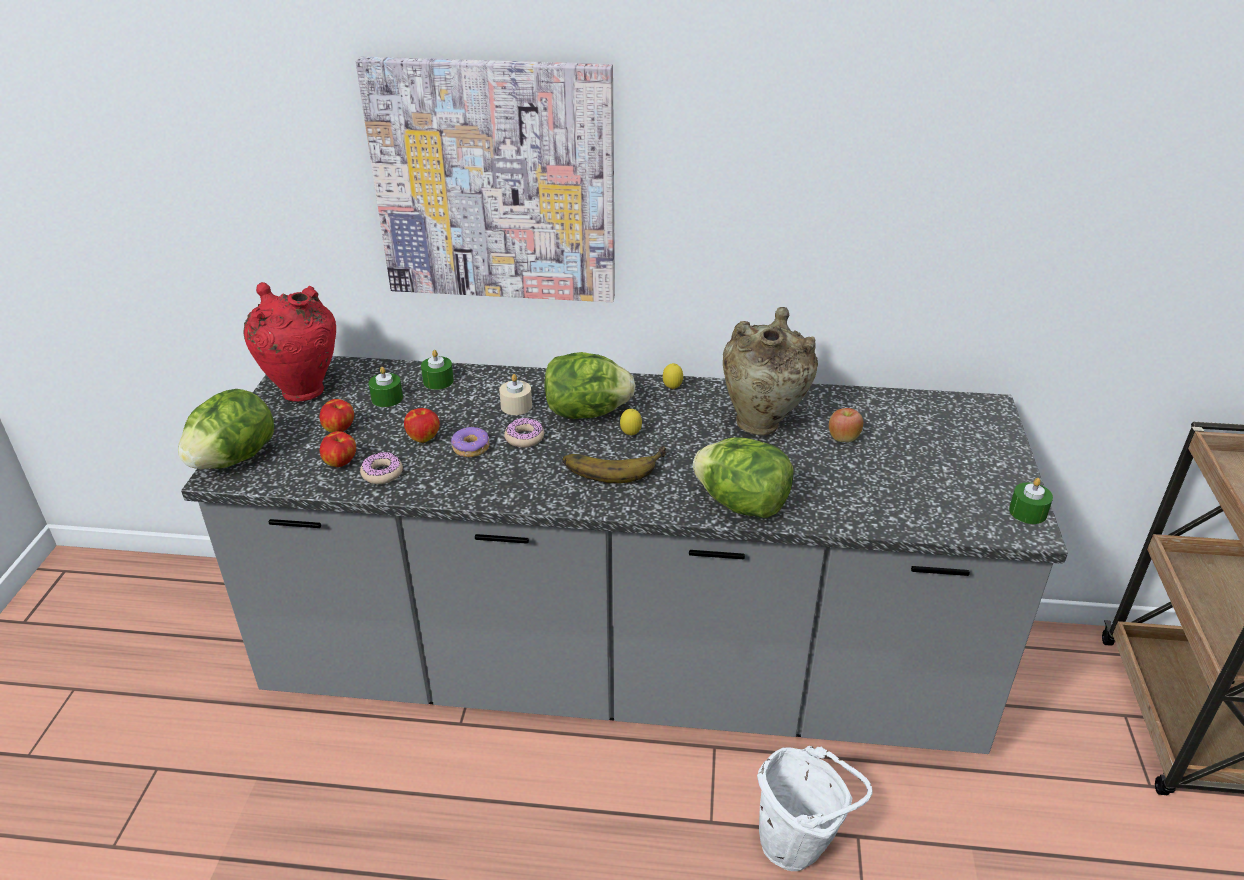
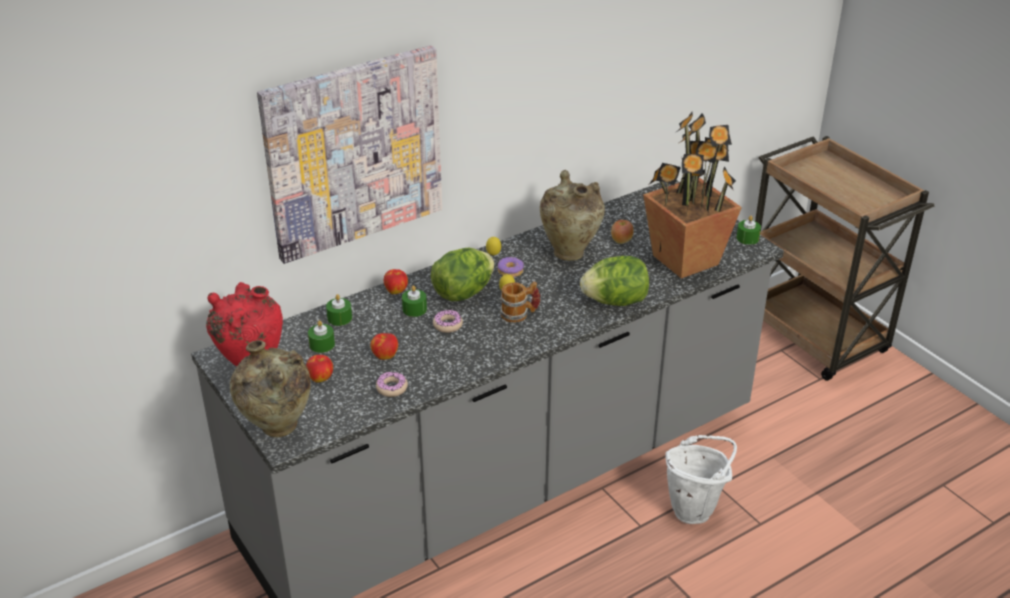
camera: 40 degrees left, 0 degrees up
lettuce [178,389,274,469] -> beige vase [230,340,311,437]
apple [320,431,356,467] -> apple moved to [384,269,408,294]
donut [451,427,490,457] -> donut moved to [498,257,524,277]
beige candle [499,374,532,415] -> green candle [402,285,427,317]
banana [562,446,666,483] -> mug [500,282,540,323]
none -> potted plant [643,112,742,278]

